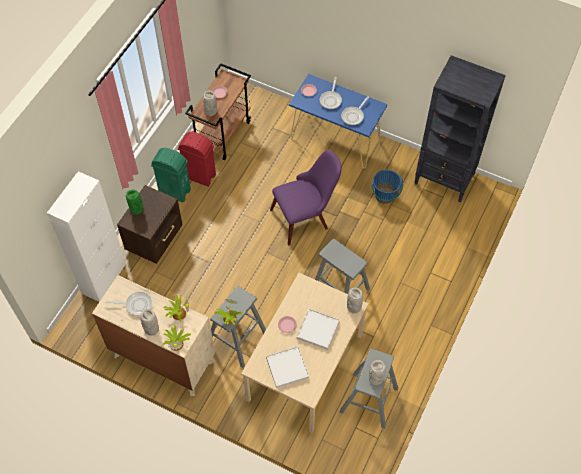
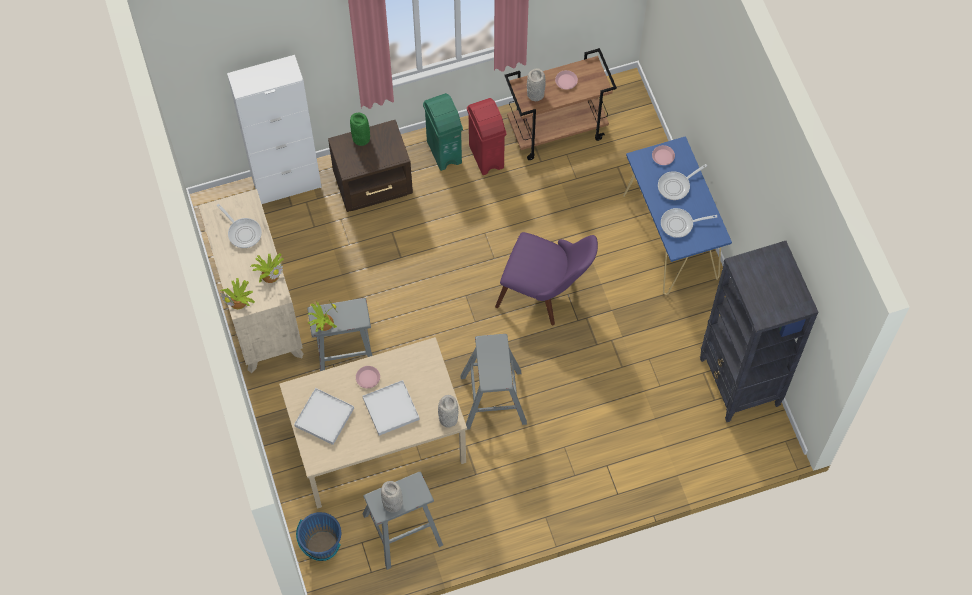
camera: 45 degrees right, 5 degrees up
grey vase [140,309,159,336] -> none
blue bucket [371,170,403,204] -> blue bucket moved to [296,512,341,561]

